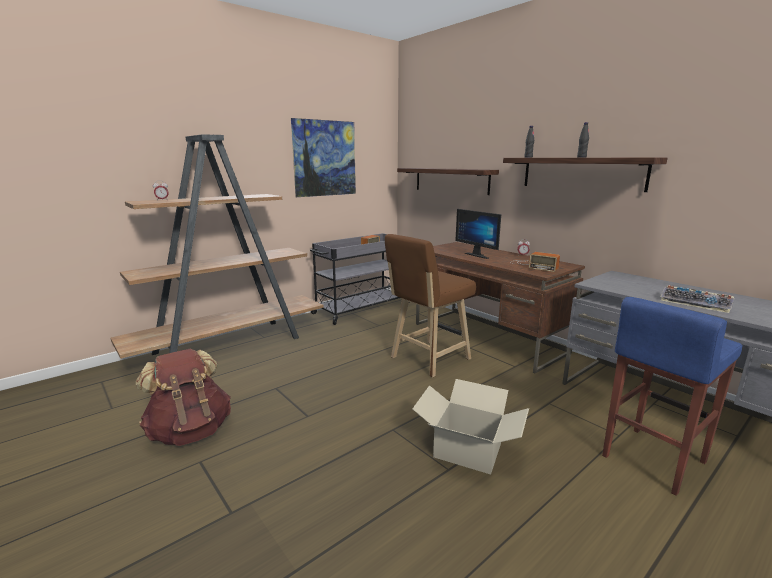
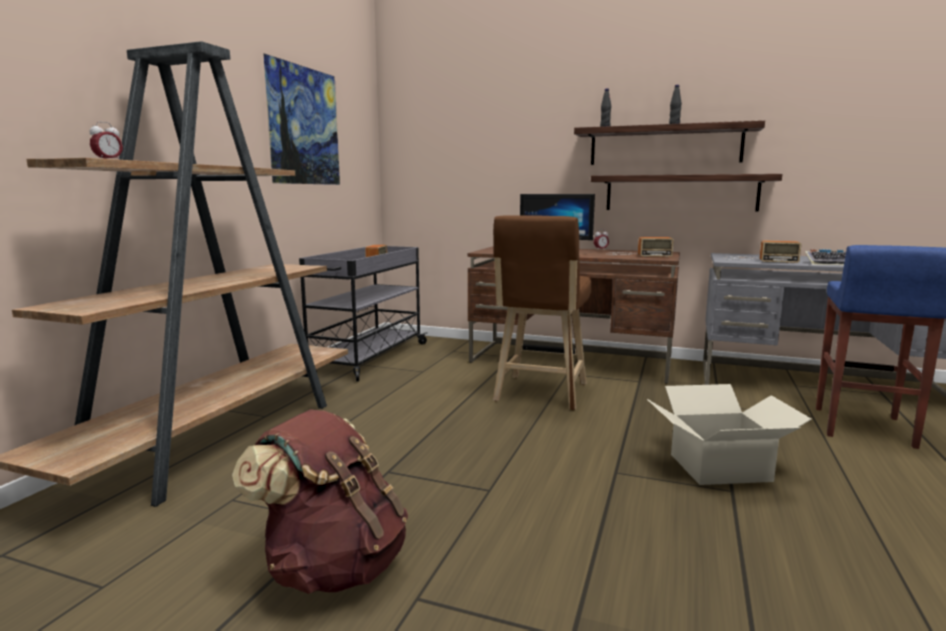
camera: 30 degrees left, 5 degrees down
shelf [397,168,499,195] -> shelf moved to [591,174,782,212]
none -> radio [724,240,802,263]

